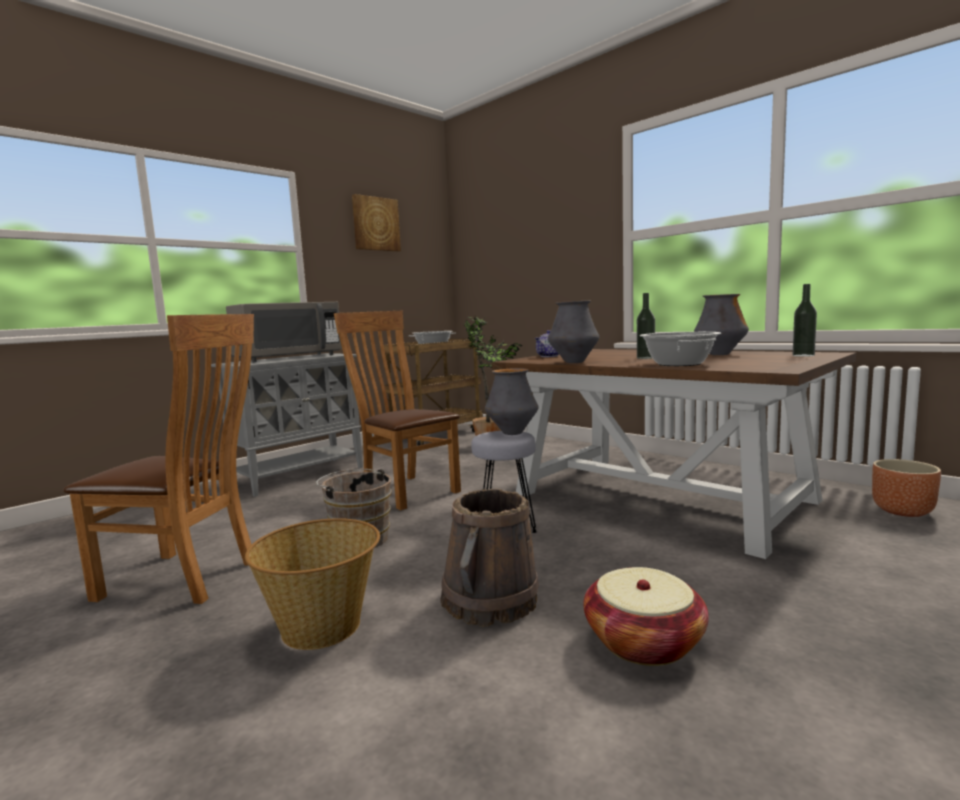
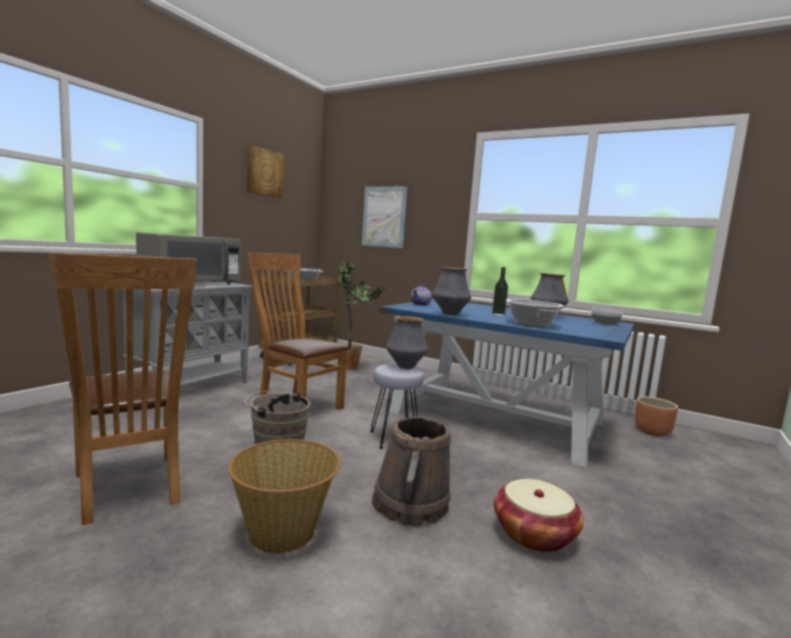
camera: 15 degrees left, 0 degrees up
brown chair [63,314,254,604] -> brown chair turned 60 degrees clockwise [49,252,197,525]
brown dining table [491,349,856,559] -> blue dining table [380,299,634,468]
bottle [792,284,817,357] -> bowl [591,309,623,325]
none -> picture [362,187,407,248]

